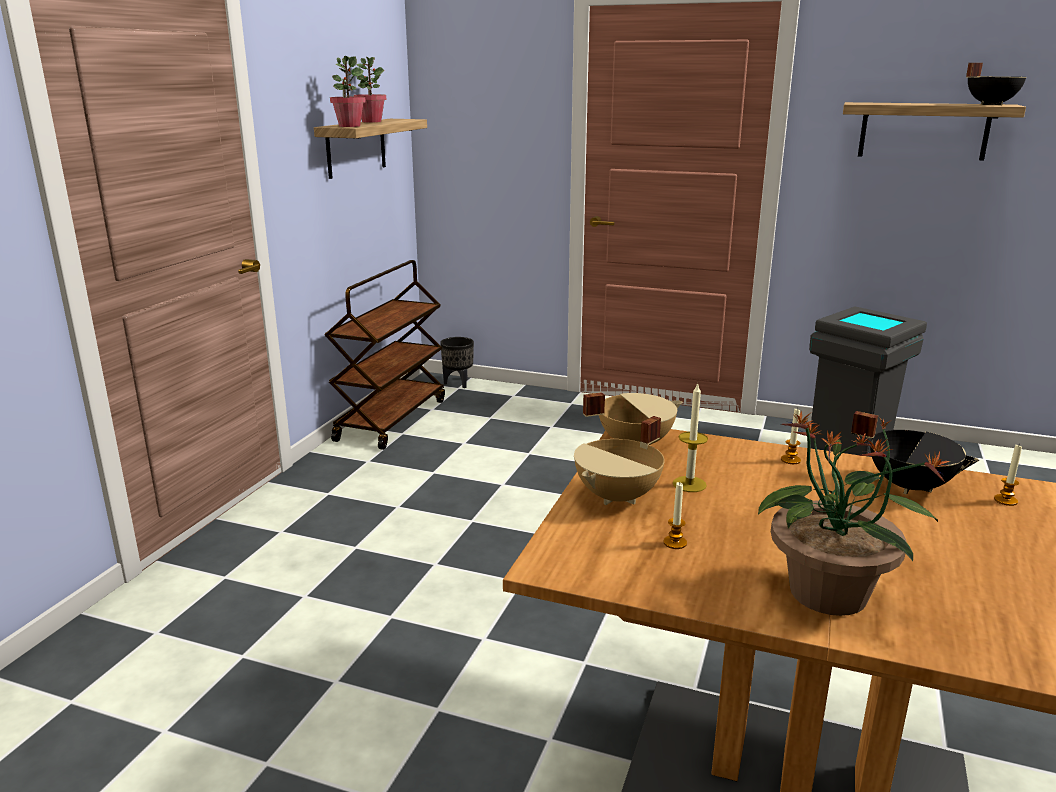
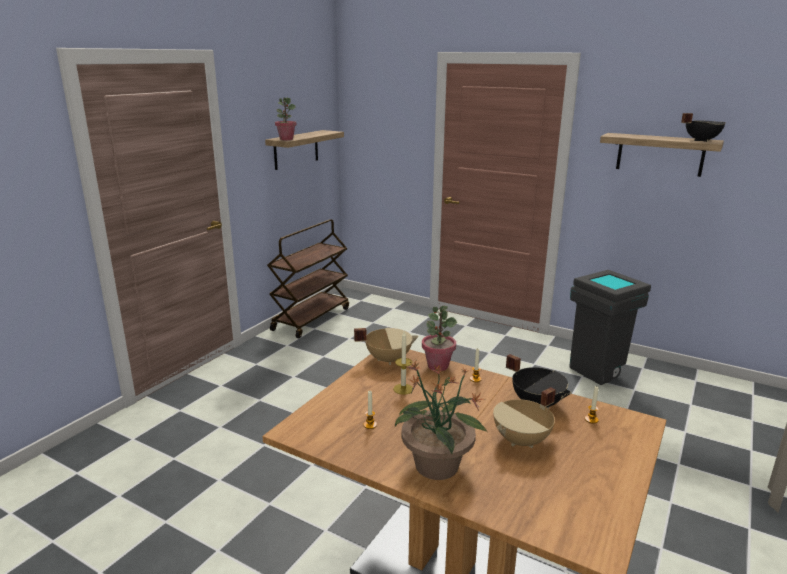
camera: 10 degrees right, 0 degrees up
potted plant [354,56,386,123] -> potted plant moved to [422,306,457,371]
black planter [440,337,474,388] -> none
beige cooking pot [574,416,665,505] -> beige cooking pot moved to [493,387,556,448]

